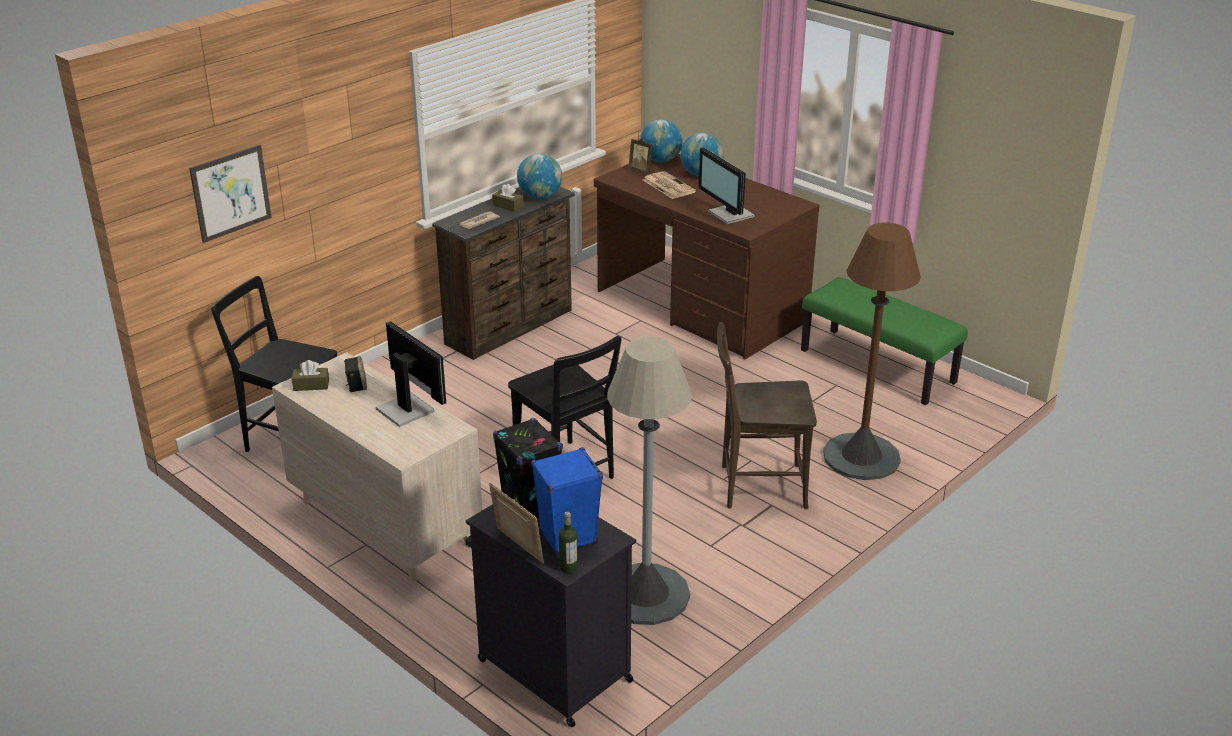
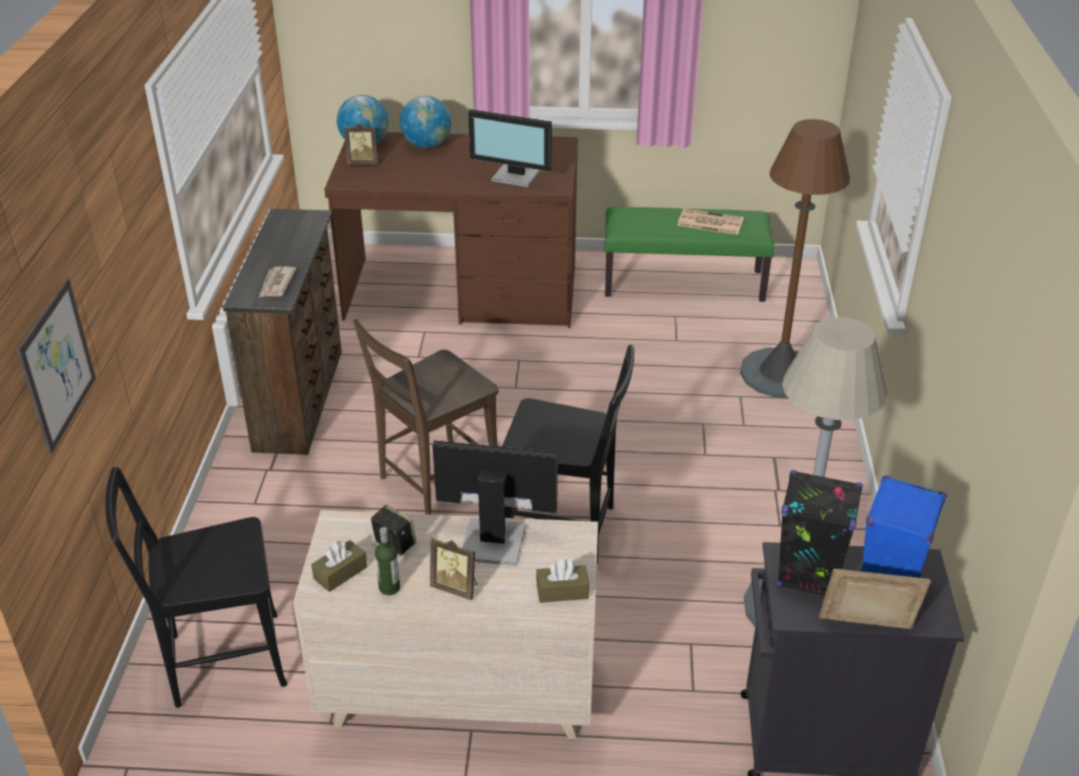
camera: 40 degrees left, 5 degrees up
brown tissue box [492,184,523,212] -> brown tissue box moved to [536,559,589,603]
globe [517,153,562,199] -> none
bottle [559,511,578,573] -> bottle moved to [375,527,400,595]
newspaper [643,171,696,199] -> newspaper moved to [677,208,744,235]
brown chair [717,322,817,509] -> brown chair moved to [353,319,499,515]
none -> picture frame [430,537,477,600]

